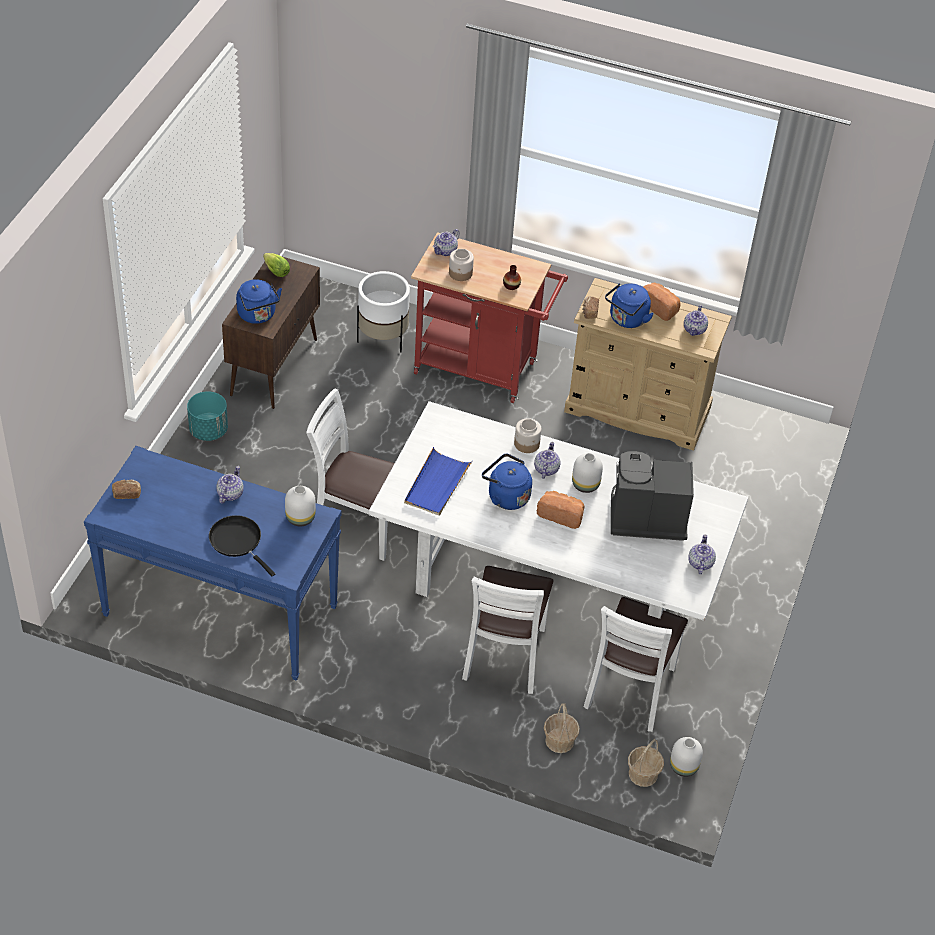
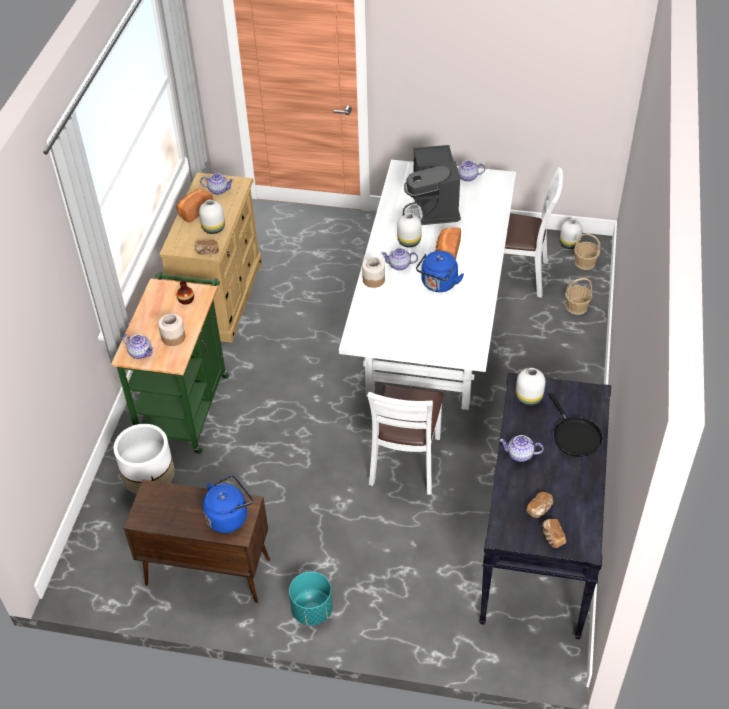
camera: 95 degrees left, 0 degrees up
blue console table [84,446,342,681] -> black console table [479,373,611,640]
black frying pan [209,515,275,577] -> black frying pan turned 60 degrees counterclockwise [548,393,603,457]
lettuce [263,253,290,277] -> none
blue tray [404,447,472,516] -> none
red cart [411,232,568,403] -> green cart [111,271,229,454]
white chair [462,566,553,694] -> none
blue kettle [605,283,654,328] -> white vase [199,200,225,234]
none -> bread [526,492,553,518]

